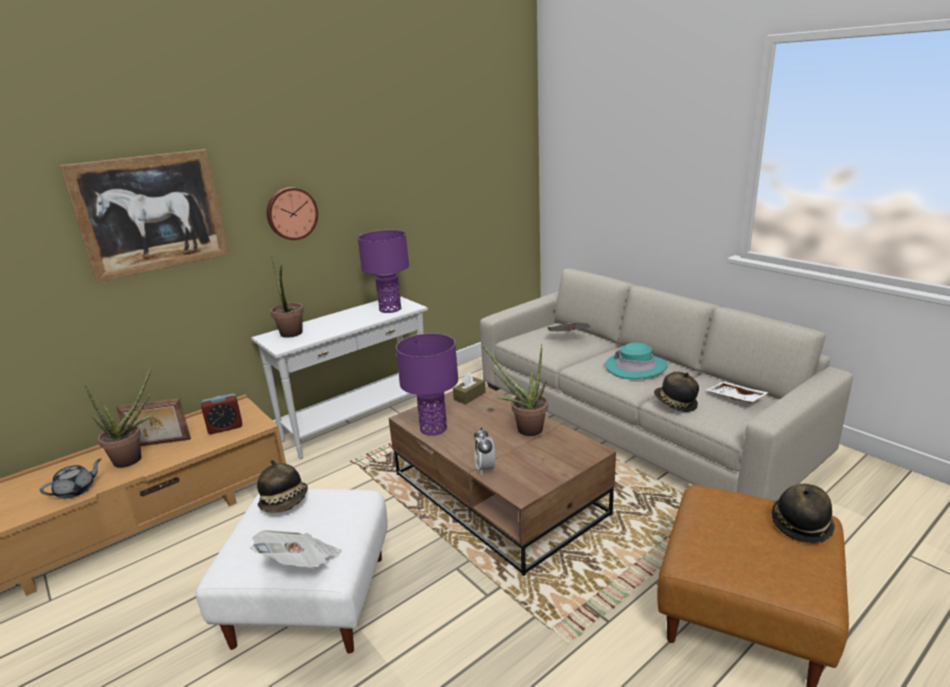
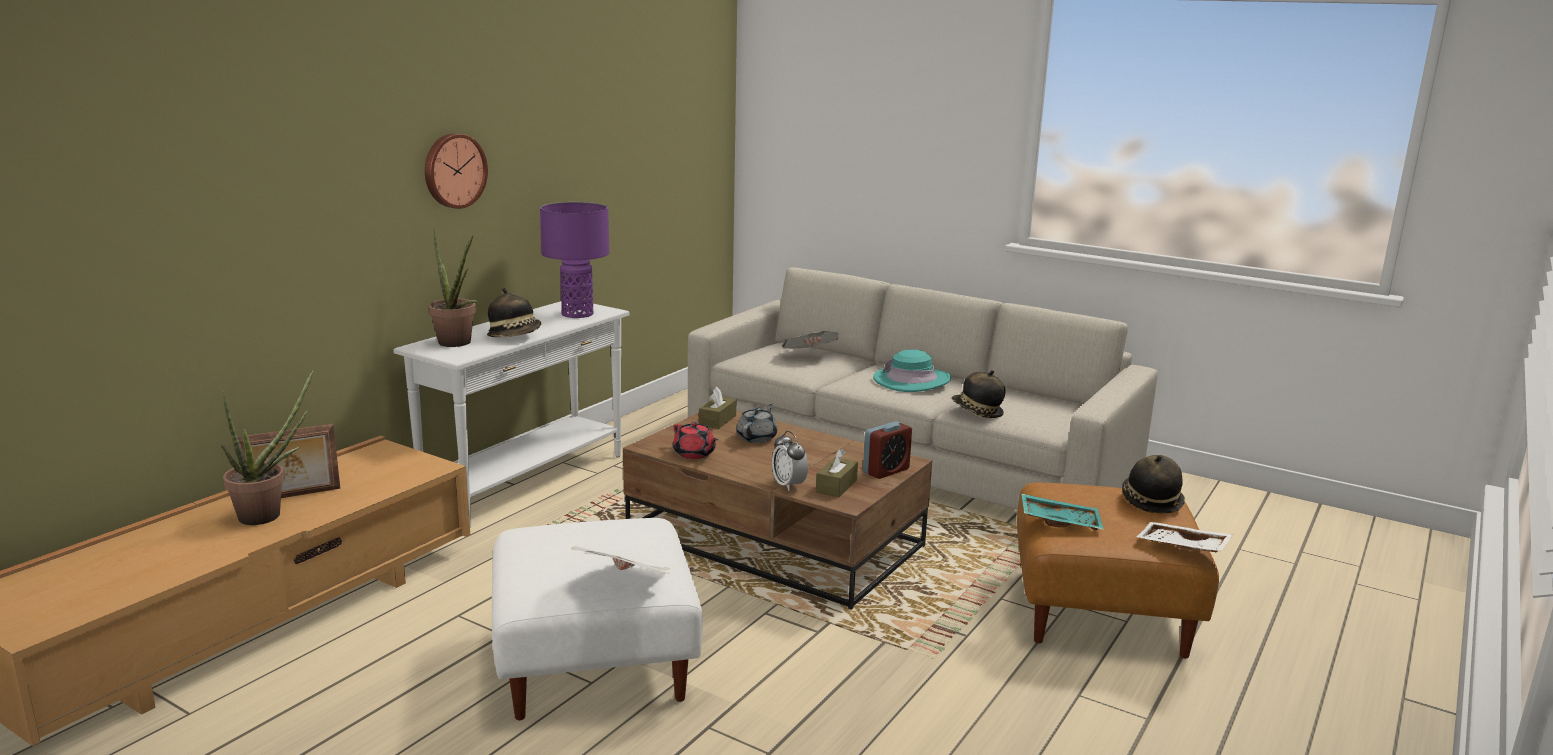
camera: 20 degrees left, 5 degrees down
grey teapot [39,459,101,499] -> grey teapot moved to [736,404,777,443]
picture [59,149,230,282] -> none
alarm clock [201,394,242,434] -> alarm clock moved to [863,421,912,479]
hat [257,460,308,513] -> hat moved to [487,288,541,338]
purple table lamp [396,333,458,436] -> red teapot [673,422,718,459]
potted plant [482,344,548,436] -> none
white tray [706,382,768,403] -> white tray moved to [1136,522,1234,552]
none -> brown tissue box [816,449,858,497]
none -> turquoise tray [1021,493,1104,530]

